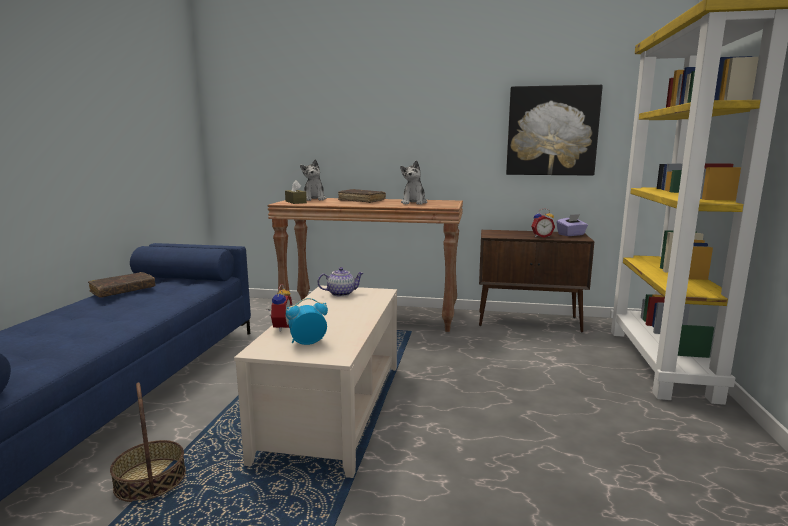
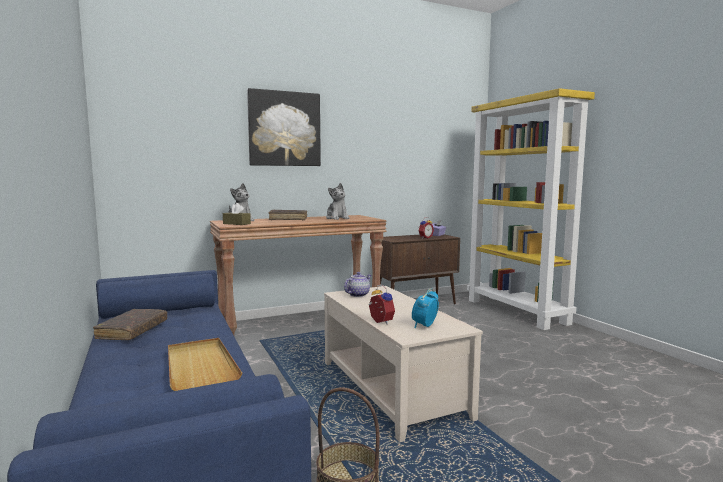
camera: 35 degrees left, 5 degrees down
picture [506,85,603,176] -> picture moved to [247,88,321,166]
none -> beige tray [168,338,242,391]

